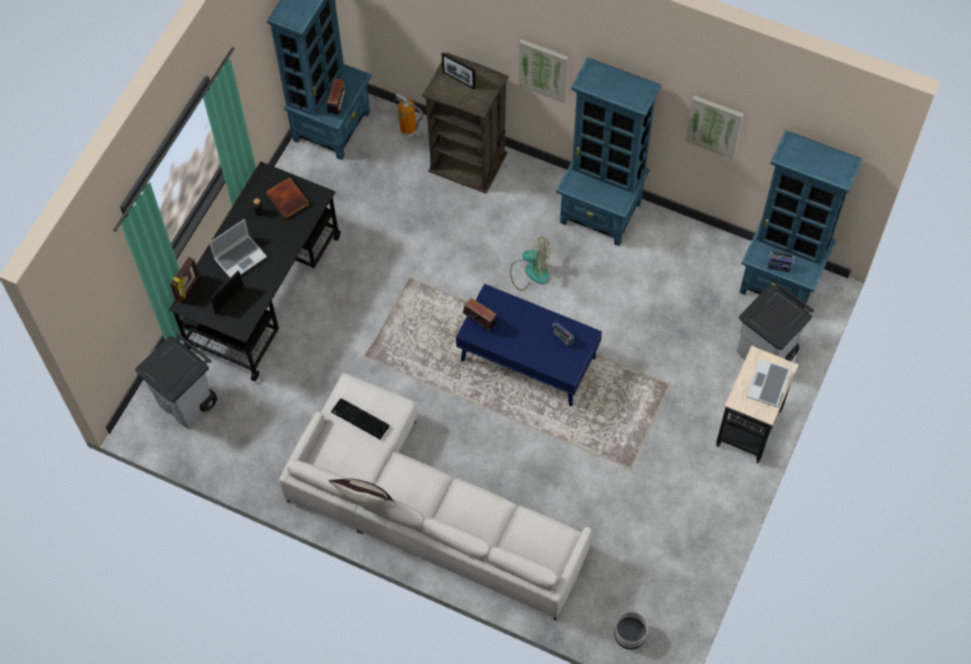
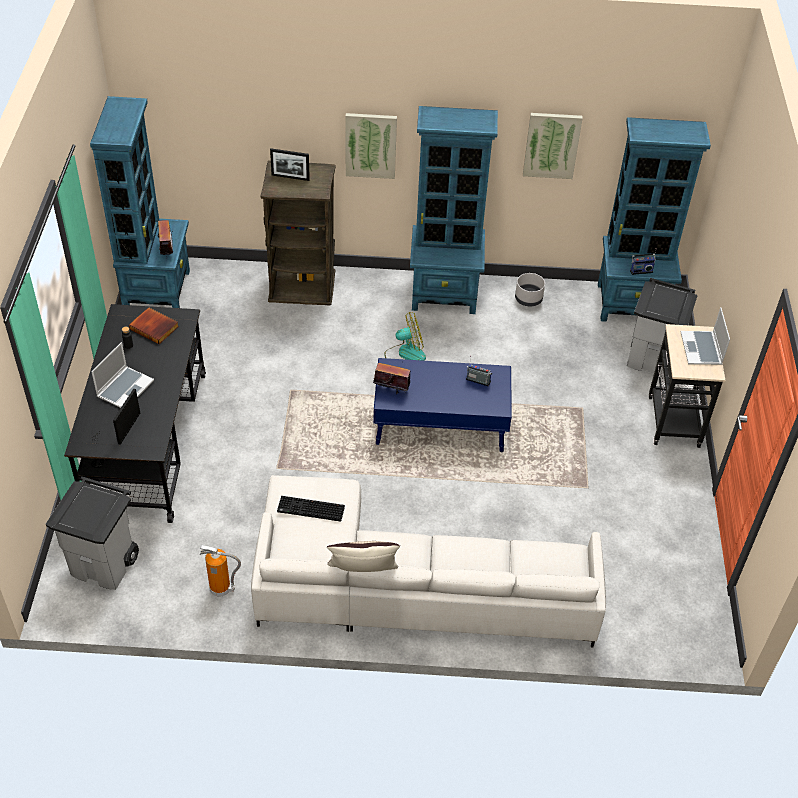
camera: 25 degrees left, 15 degrees down
picture frame [170,257,199,303] -> none
fire extinguisher [395,93,424,137] -> fire extinguisher moved to [200,545,241,596]
grey planter [614,611,648,650] -> grey planter moved to [515,273,545,307]

